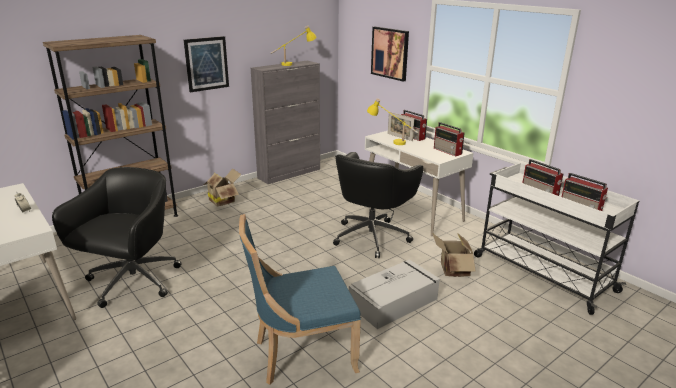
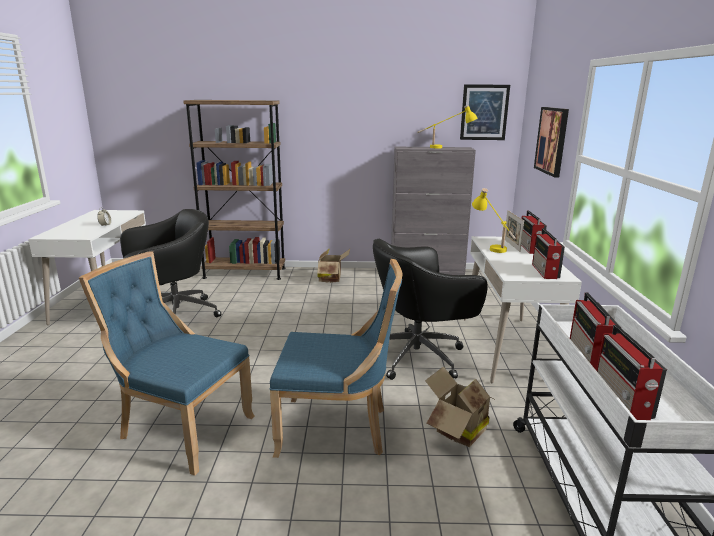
camera: 40 degrees right, 5 degrees down
picture [184,36,229,92] -> picture moved to [460,84,510,140]
grey storage box [349,260,440,329] -> blue chair [269,259,403,458]

